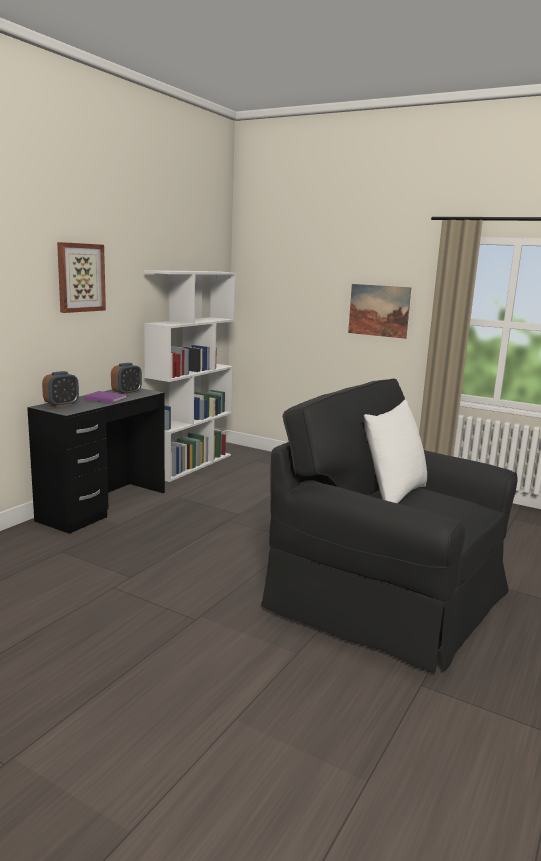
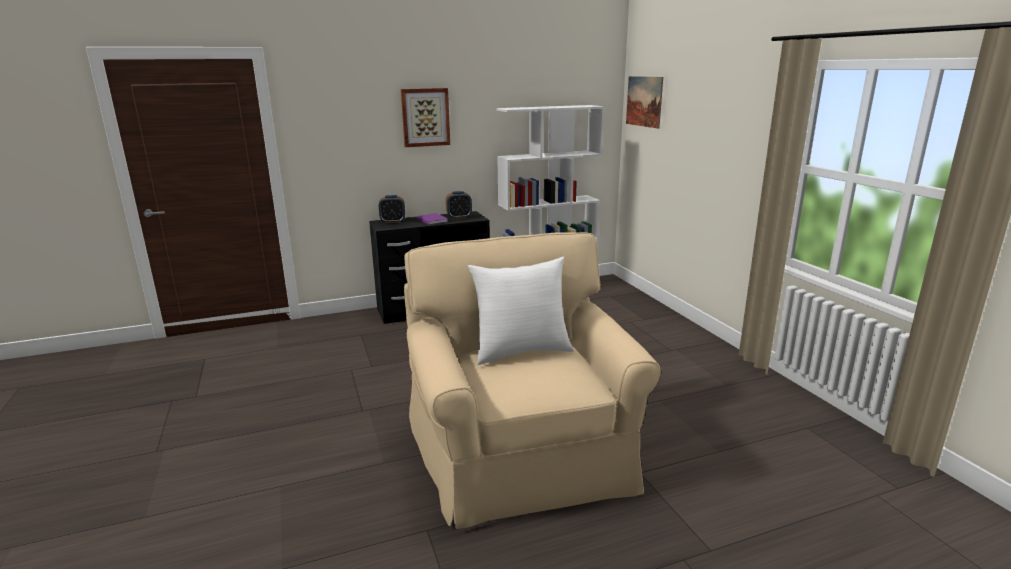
camera: 40 degrees right, 5 degrees up
black armchair [261,378,517,673] -> beige armchair [404,232,661,529]
picture [348,284,411,339] -> picture moved to [626,76,663,129]

